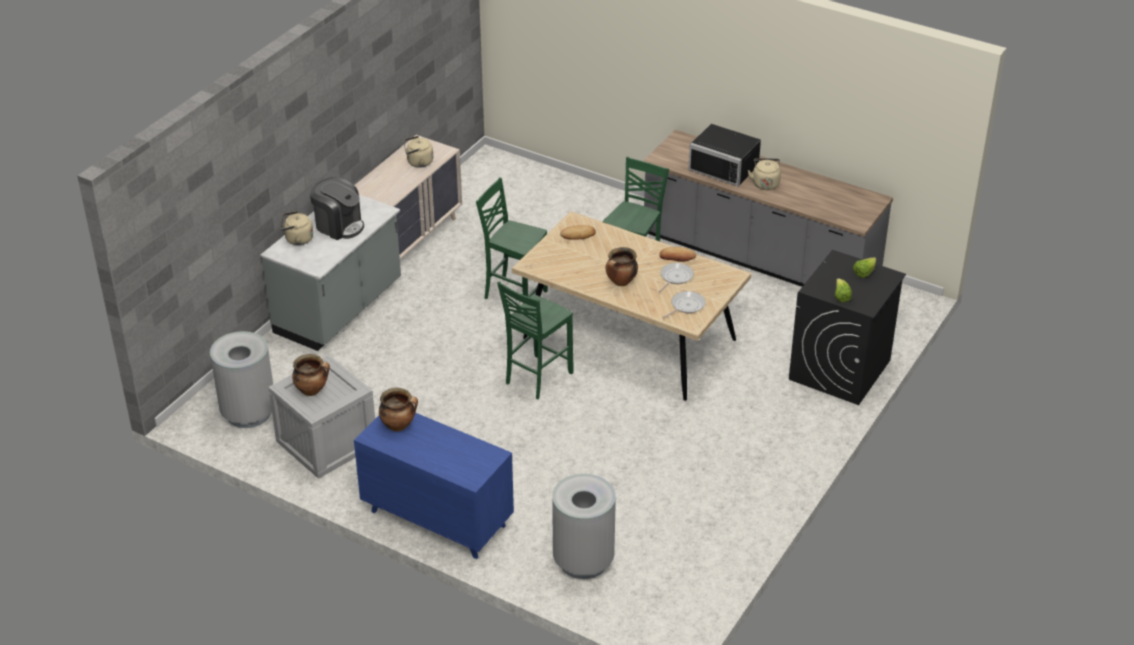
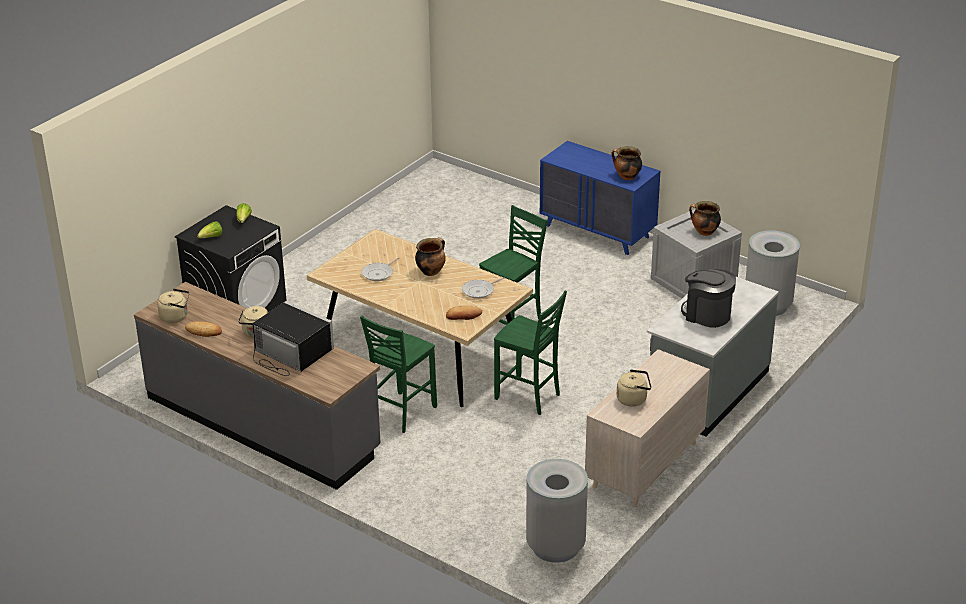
camera: 175 degrees left, 5 degrees down
beige kettle [281,211,313,245] -> beige kettle moved to [157,288,190,323]
grey trash can [552,474,616,579] -> grey trash can moved to [526,459,588,563]
bread [659,247,696,262] -> bread moved to [185,321,222,337]
frying pan [662,291,705,319] -> frying pan moved to [462,277,505,299]

